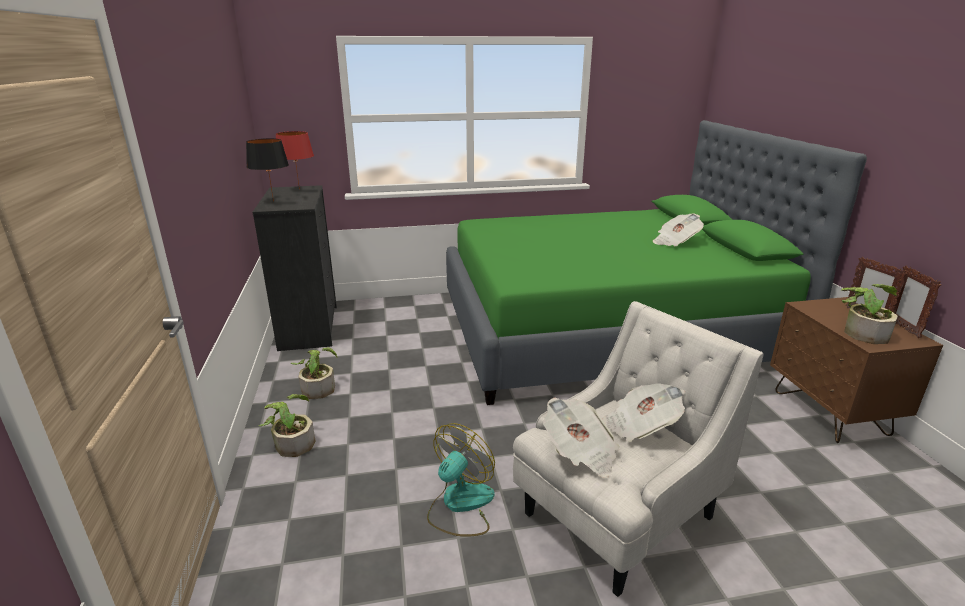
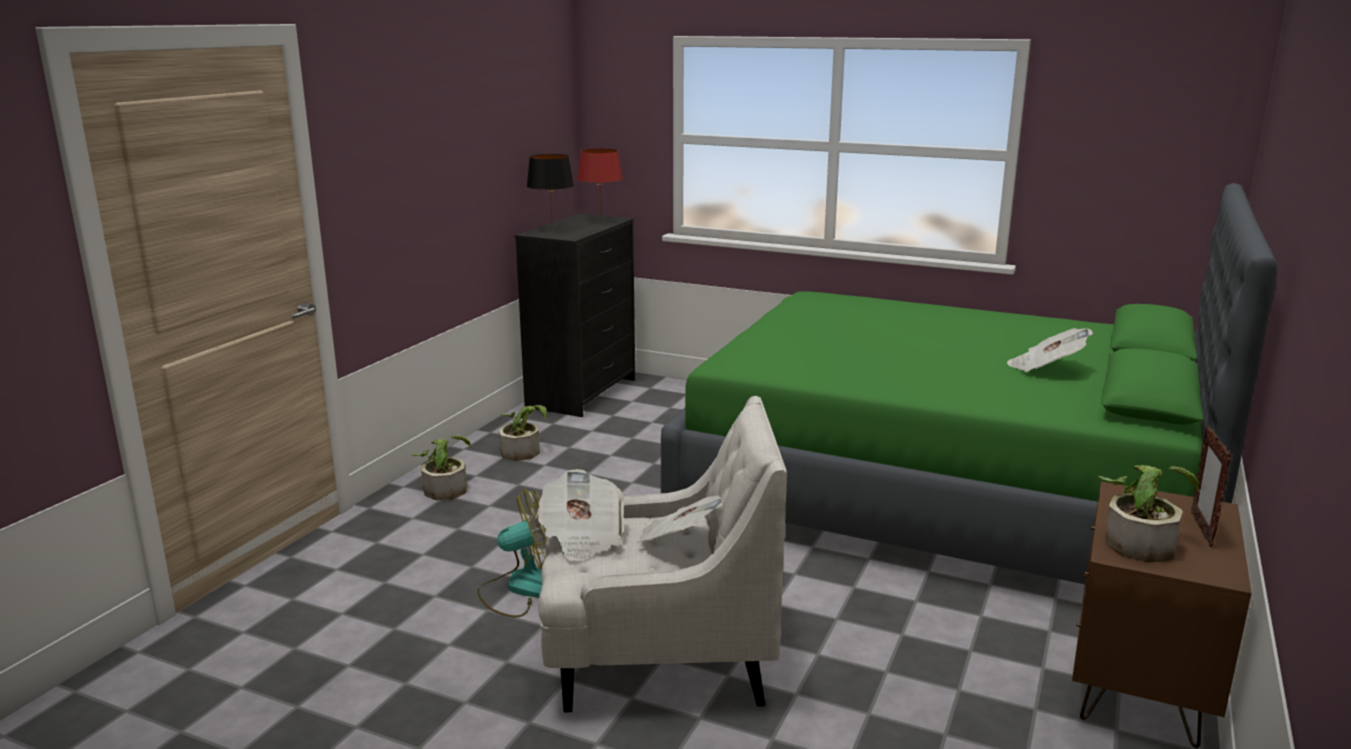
camera: 35 degrees right, 5 degrees down
picture frame [890,265,941,338] -> none

